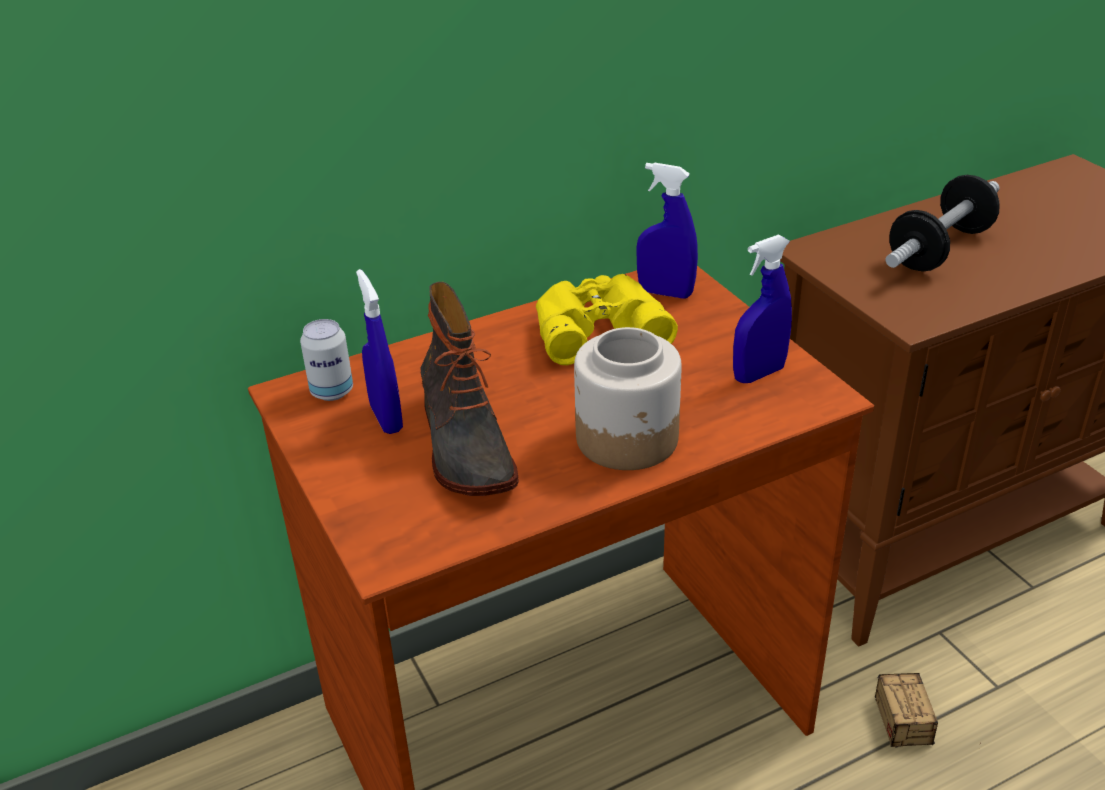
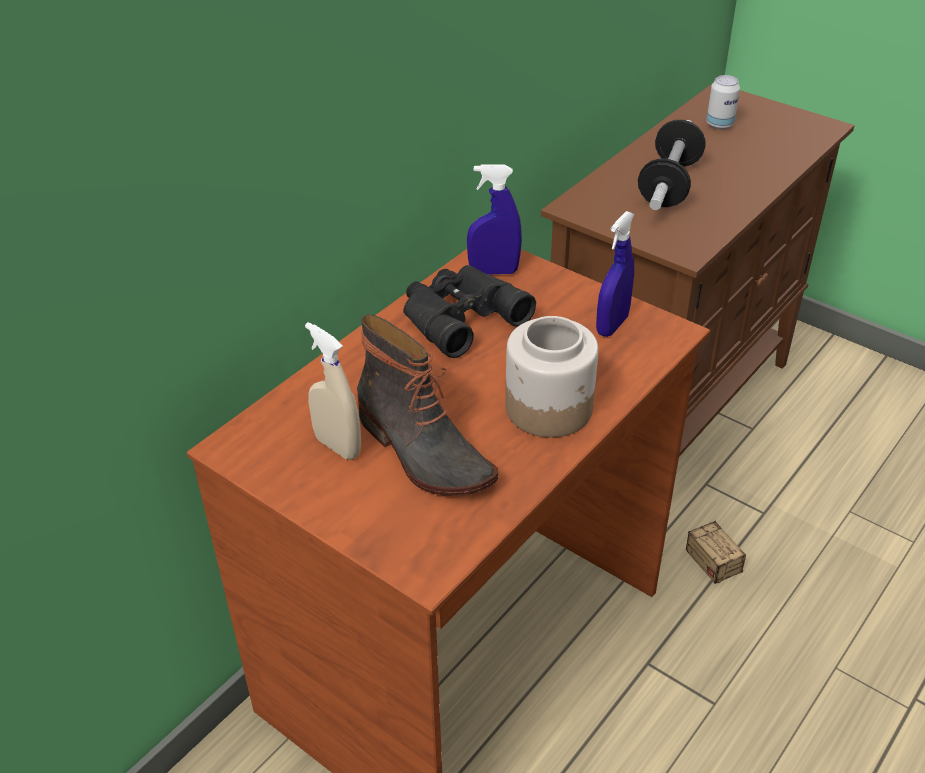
camera: 25 degrees left, 5 degrees up
can [300,319,353,401] -> can moved to [706,75,740,130]
blue spray bottle [356,269,403,434] -> beige spray bottle [305,322,361,460]
yellow binoculars [536,274,678,365] -> black binoculars [403,265,536,358]

